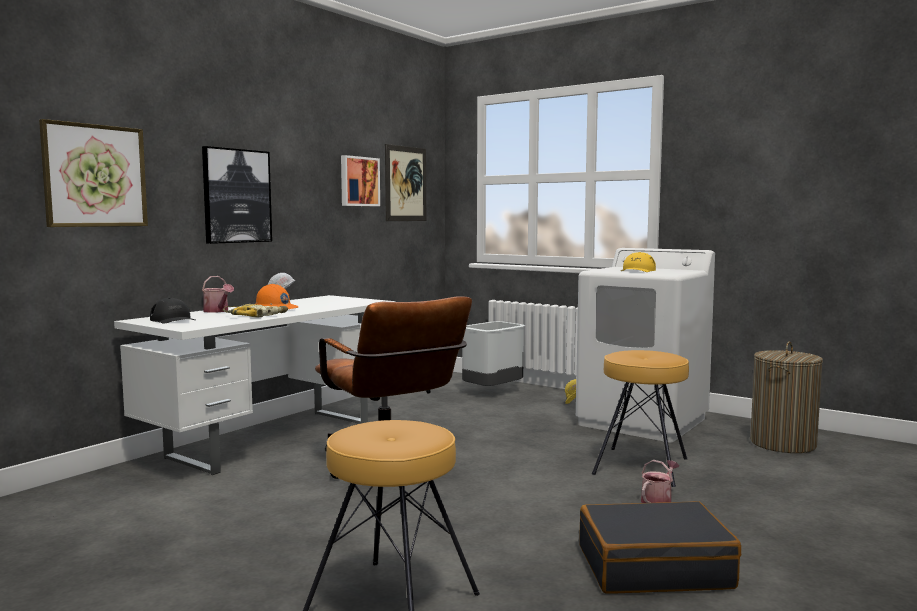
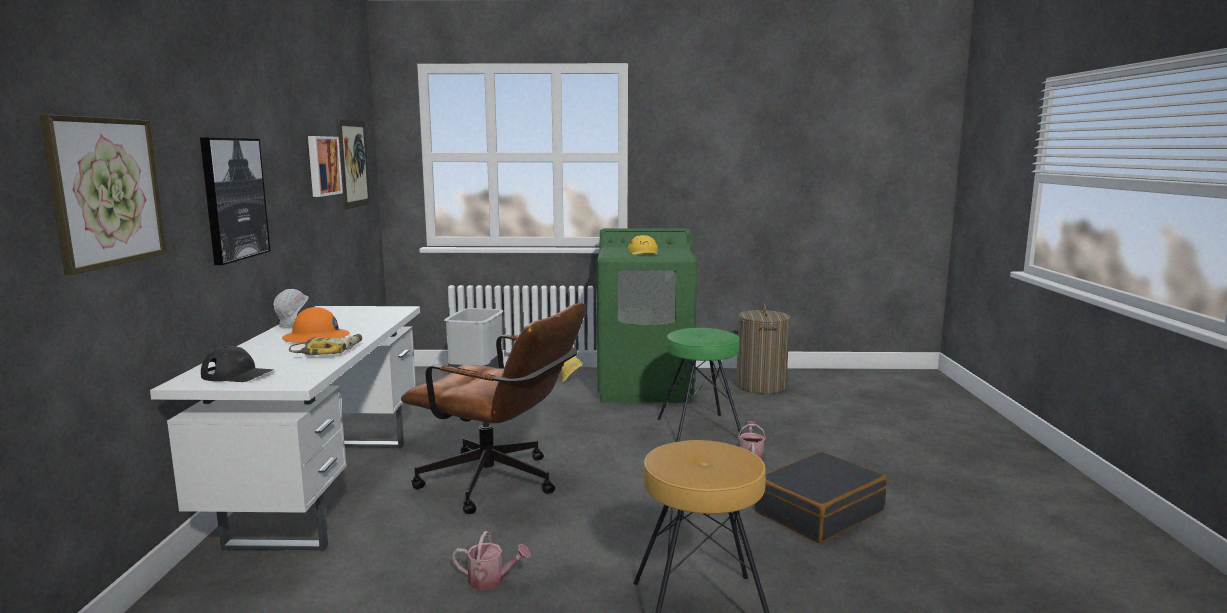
camera: 35 degrees left, 5 degrees up
watering can [202,276,234,313] -> watering can moved to [452,531,531,590]
white washing machine [576,248,715,443] -> green washing machine [597,228,697,403]
brown stool [592,350,689,487] -> green stool [657,328,743,442]

